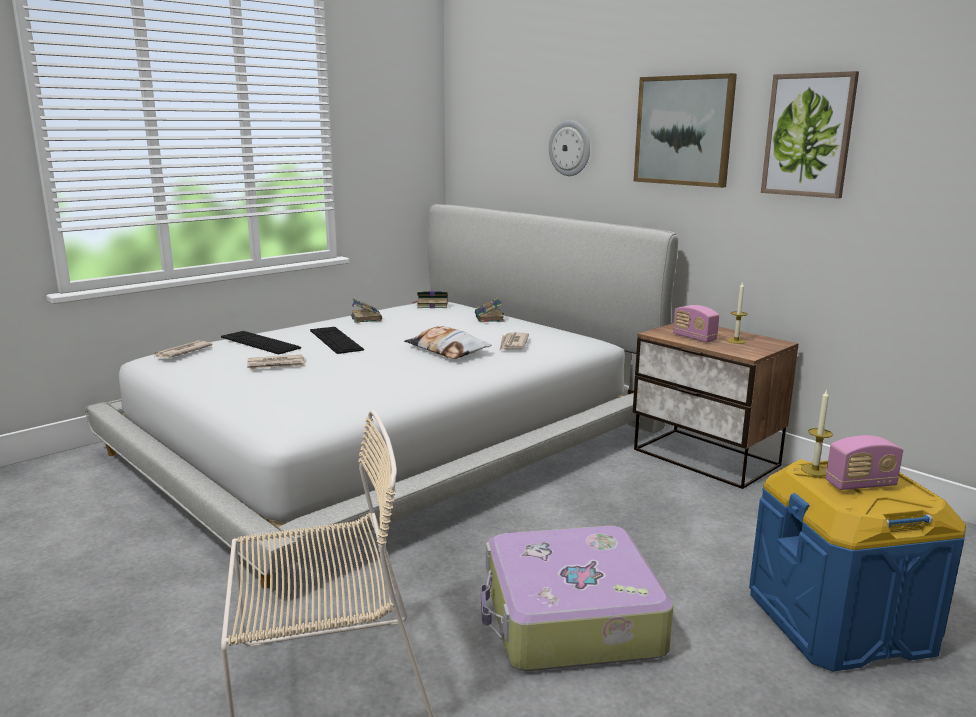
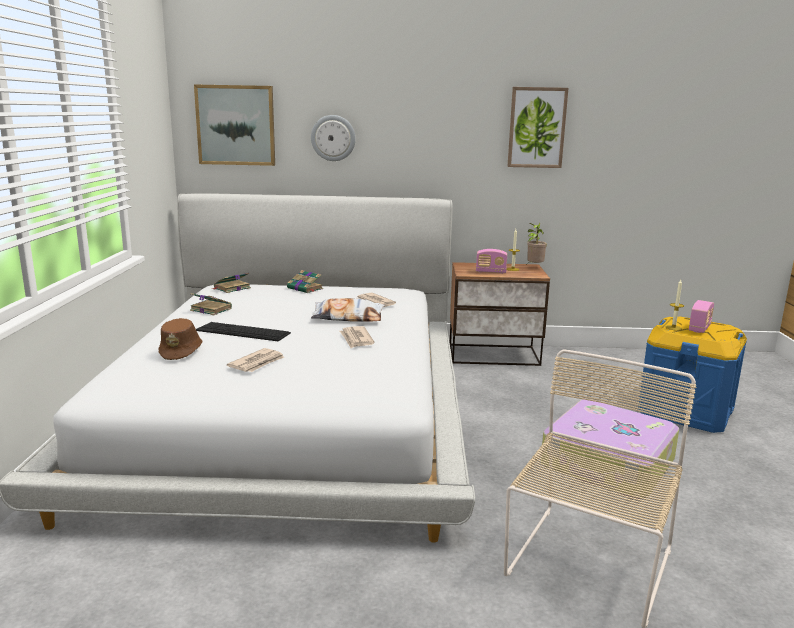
camera: 45 degrees left, 0 degrees up
newspaper [154,341,213,358] -> newspaper moved to [340,326,375,348]
keyboard [221,331,301,355] -> brown hat [159,318,203,360]
picture [634,73,737,188] -> picture moved to [194,84,275,166]
none -> potted plant [527,223,547,264]

